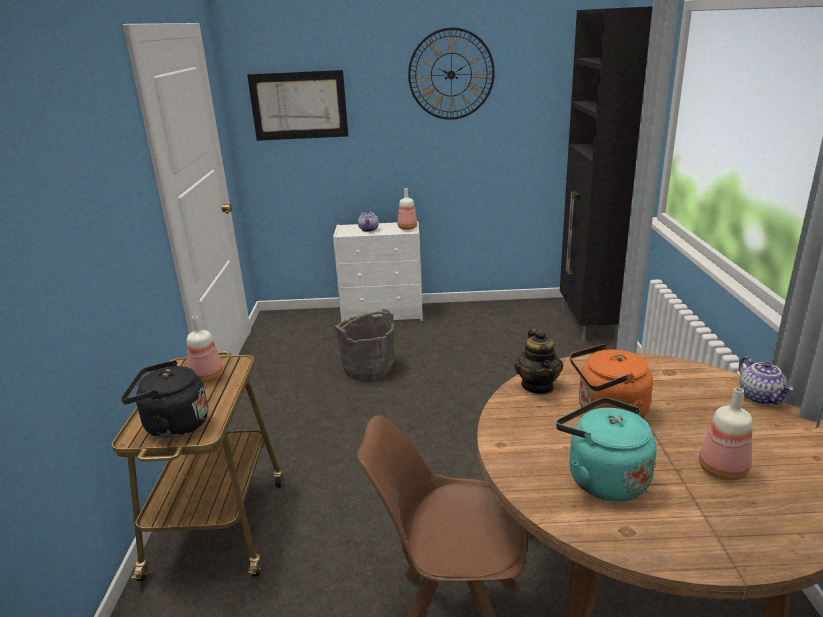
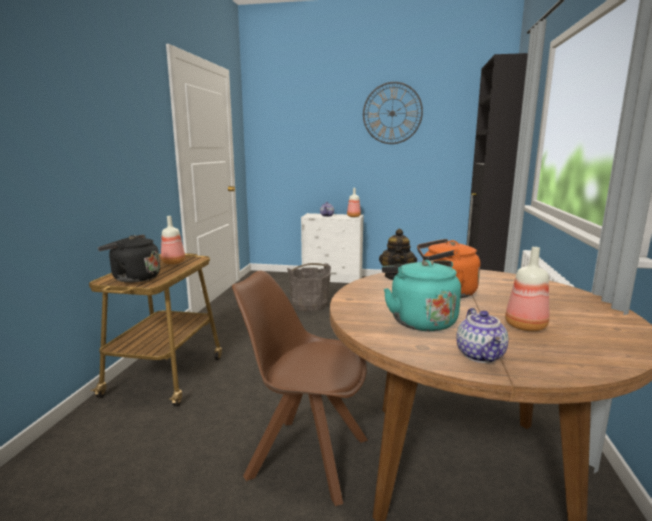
camera: 10 degrees right, 10 degrees down
picture [247,70,348,141] -> none
teapot [739,356,793,405] -> teapot moved to [456,308,508,363]

